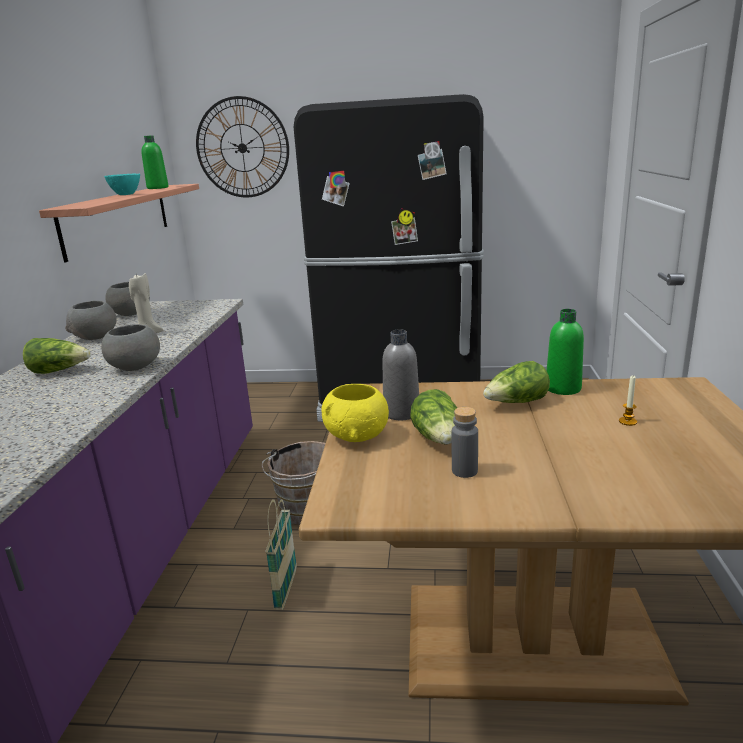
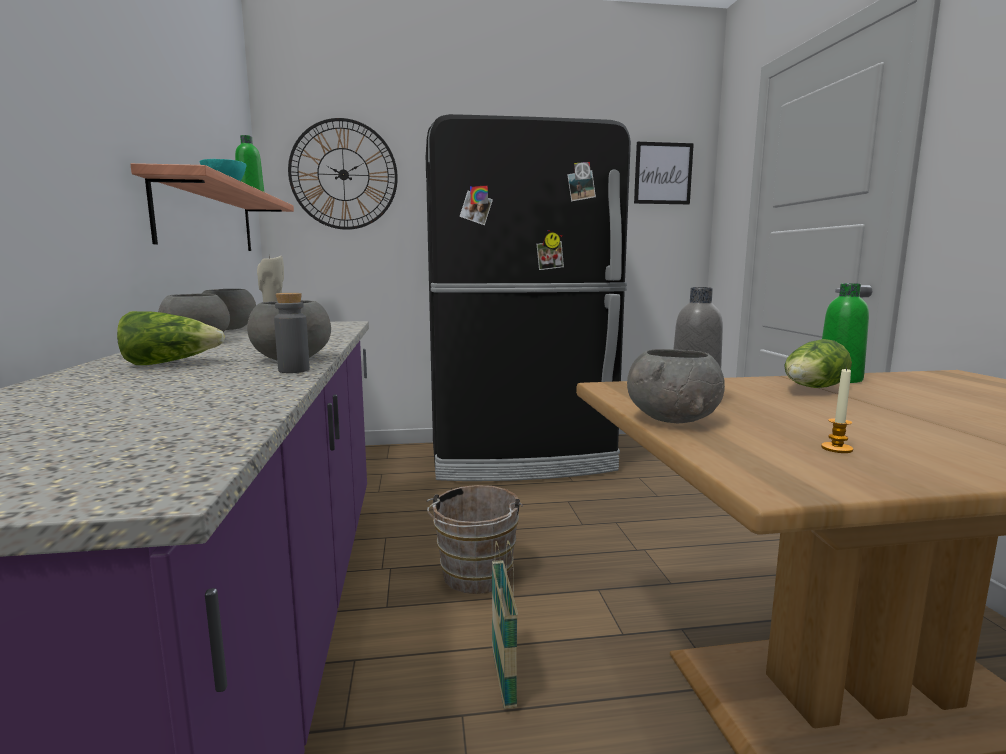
camera: 15 degrees left, 10 degrees down
yellow bowl [321,384,389,442] -> grey bowl [627,349,725,423]
lettuce [410,389,457,445] -> none
grey bottle [452,407,478,478] -> grey bottle moved to [274,293,310,373]
candle [619,376,637,426] -> candle moved to [821,367,853,453]
none -> picture [634,142,694,204]

